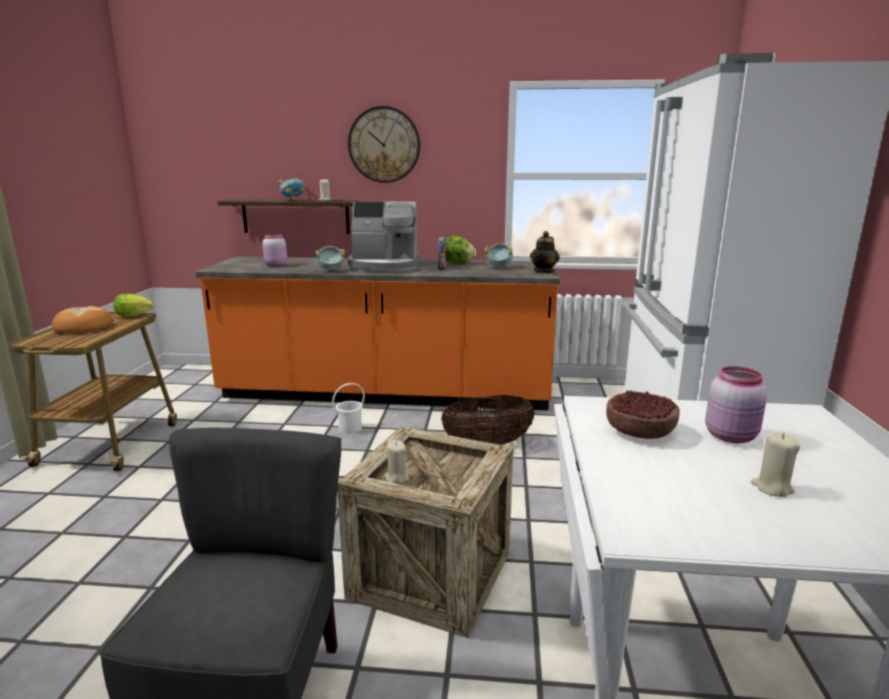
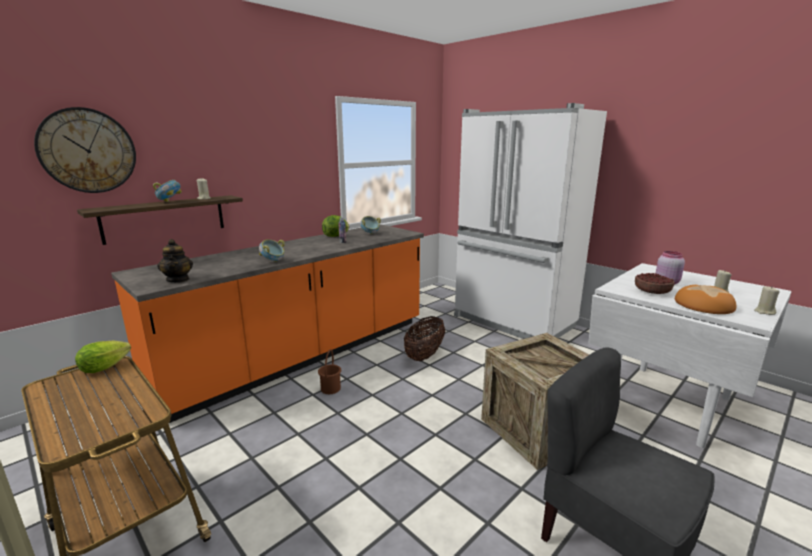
camera: 50 degrees left, 0 degrees up
bread [52,306,113,333] -> bread moved to [675,285,736,314]
pink jar [262,234,287,267] -> none
white bucket [332,383,365,434] -> brown bucket [318,350,341,394]
wall clock [348,106,420,183] -> wall clock moved to [34,107,136,193]
coffee machine [348,201,420,272] -> none
beige candle [385,440,409,484] -> beige candle moved to [754,286,780,315]
teapot [530,231,559,273] -> teapot moved to [157,239,193,283]

